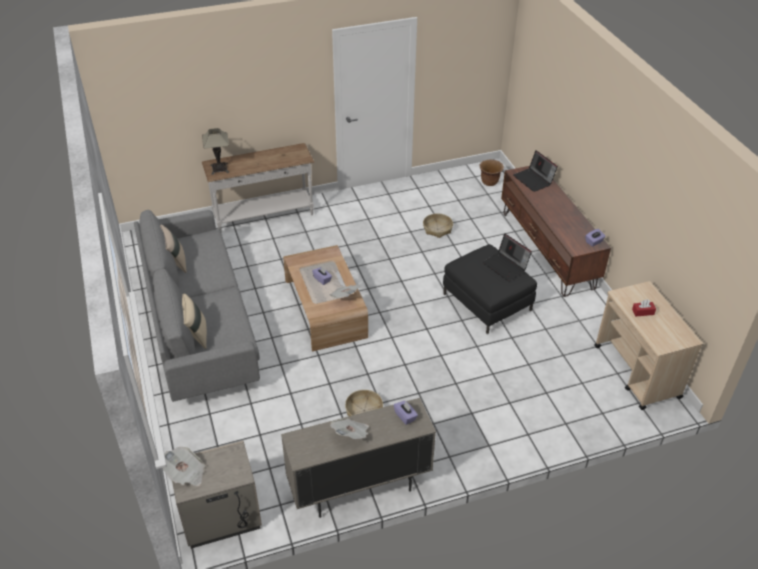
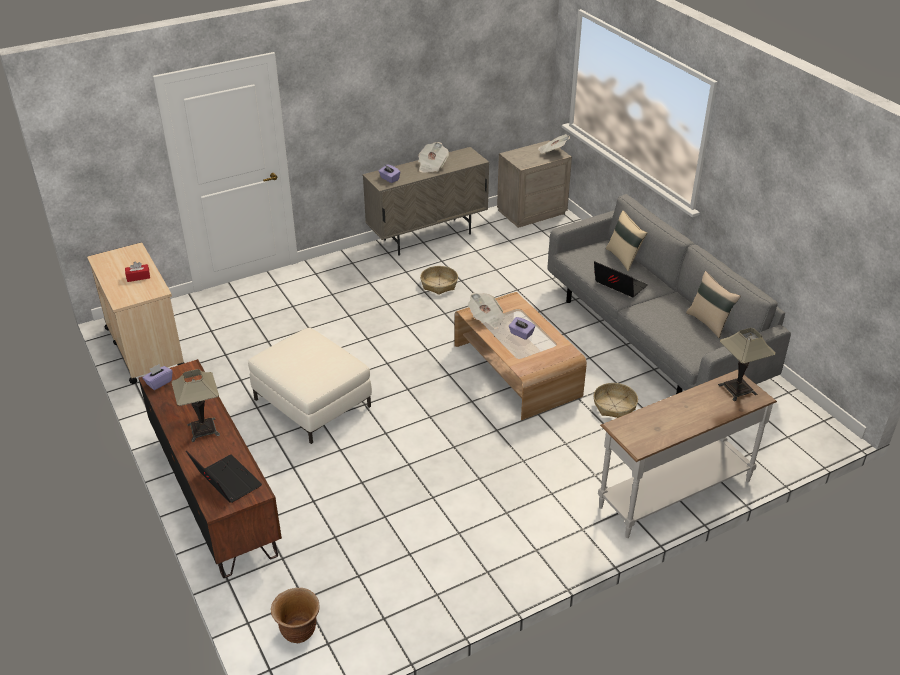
camera: 170 degrees right, 5 degrees down
basket [423,213,453,238] -> basket moved to [594,383,638,418]
black ottoman [443,244,537,334] -> white ottoman [248,328,372,444]
laptop [483,233,532,281] -> laptop moved to [594,261,648,297]
none -> table lamp [172,369,220,442]

